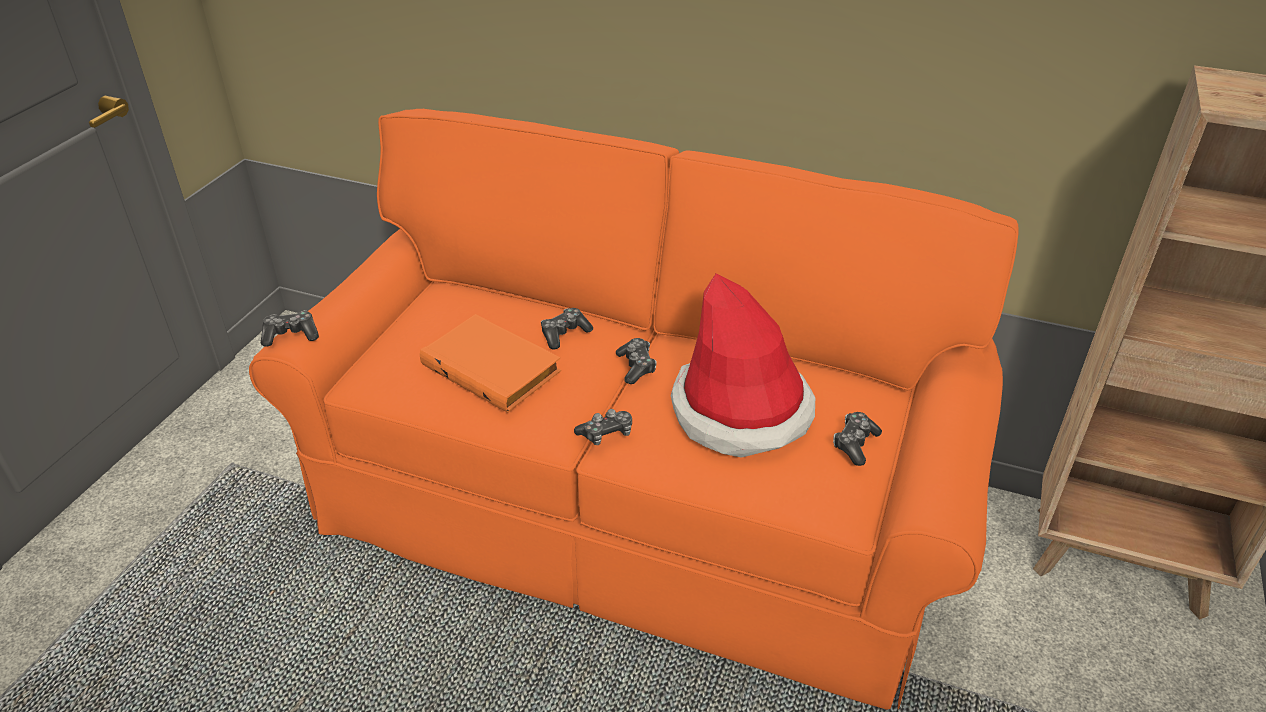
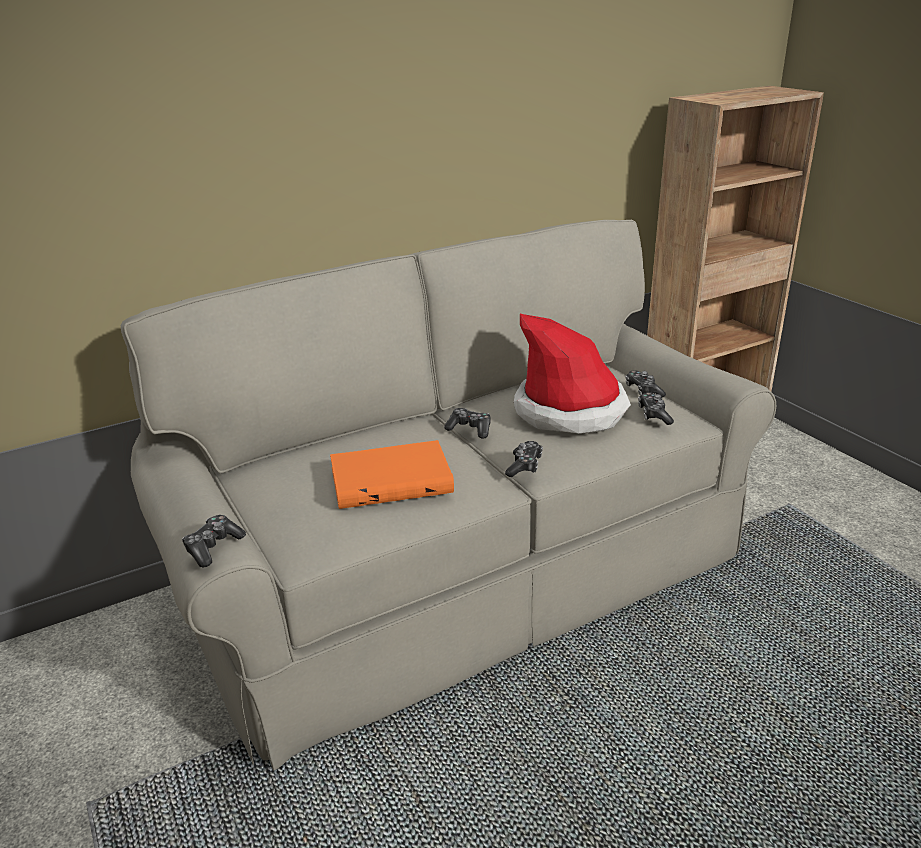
camera: 50 degrees left, 10 degrees down
orange sofa [249,109,1019,710] -> grey sofa [121,220,776,771]
game controller [541,308,593,350] -> game controller moved to [638,392,674,425]

